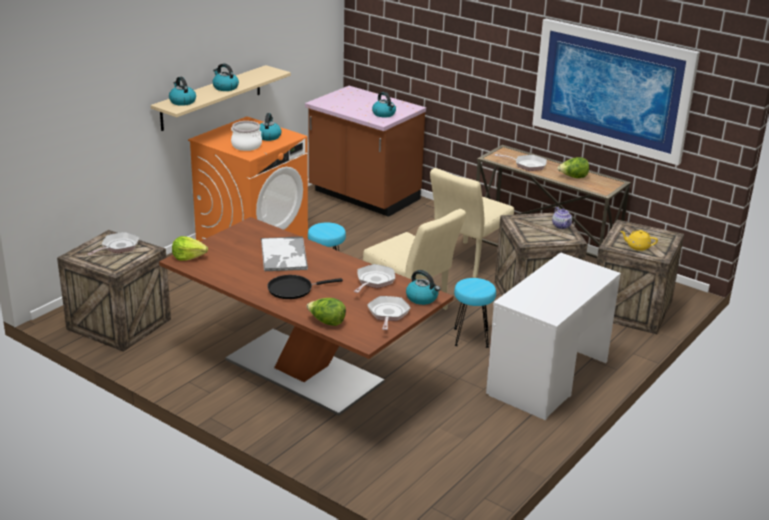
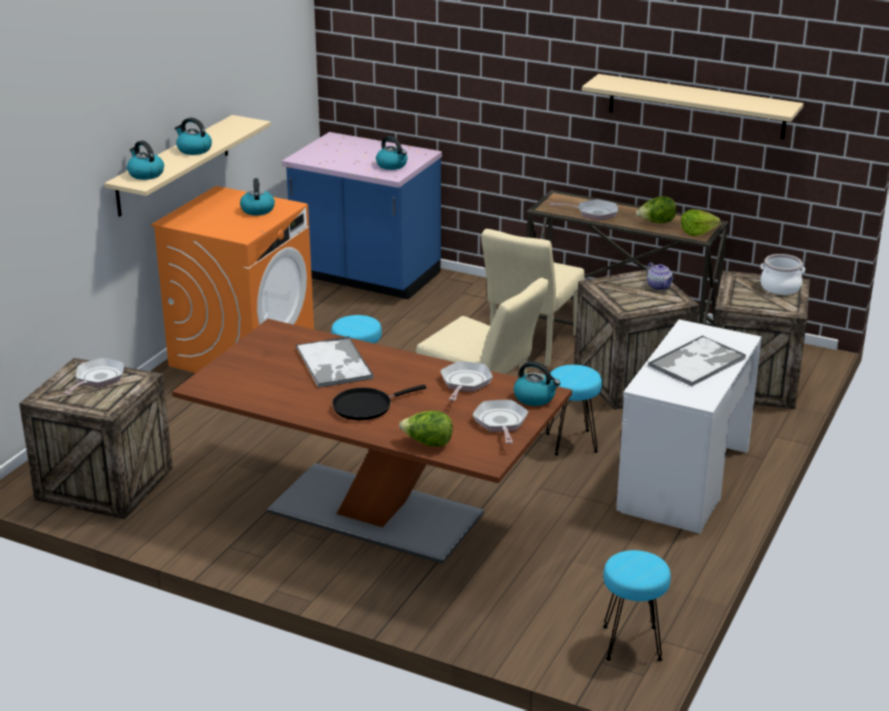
camera: 10 degrees left, 0 degrees up
lettuce [172,236,208,261] -> lettuce moved to [681,209,720,236]
cooking pot [231,121,262,151] -> cooking pot moved to [760,254,805,295]
brown counter [305,86,426,217] -> blue counter [282,132,442,300]
picture [532,19,700,165] -> beige shelf [582,74,804,139]
yellow teapot [620,230,658,251] -> none
none -> turquoise stool [603,550,671,661]
none -> tray [648,336,746,386]

